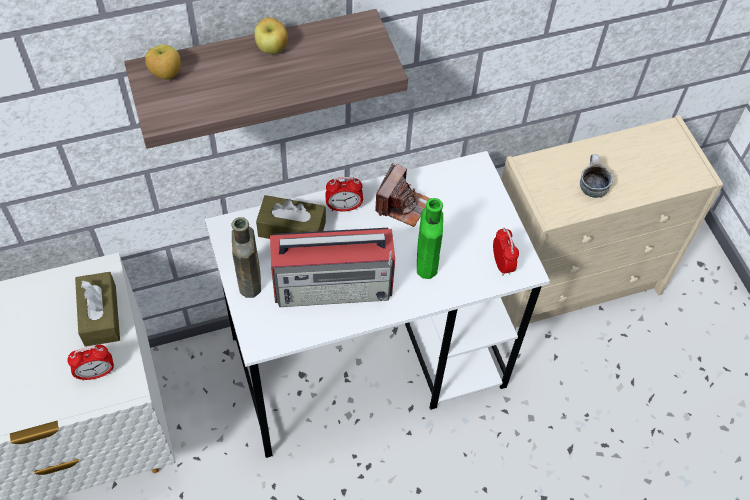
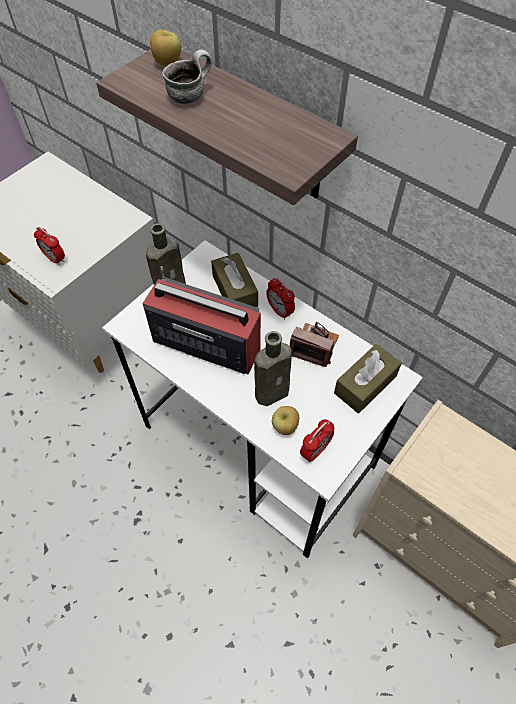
camera: 60 degrees right, 0 degrees up
brown tissue box [75,272,120,347] -> brown tissue box moved to [334,344,402,413]
apple [254,17,288,54] -> apple moved to [272,406,299,435]
radio [270,228,395,307] -> radio turned 150 degrees clockwise [142,266,261,374]
camera [375,163,431,227] -> camera turned 150 degrees counterclockwise [289,322,339,367]
green bottle [417,198,443,279] -> brown bottle [254,331,292,406]
mug [580,154,613,198] -> mug moved to [162,50,212,104]

